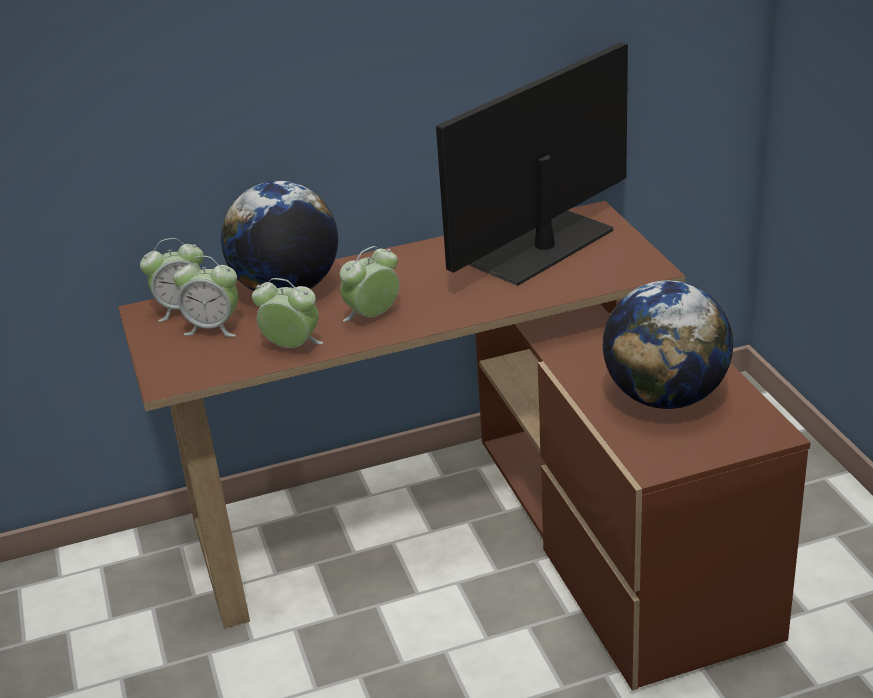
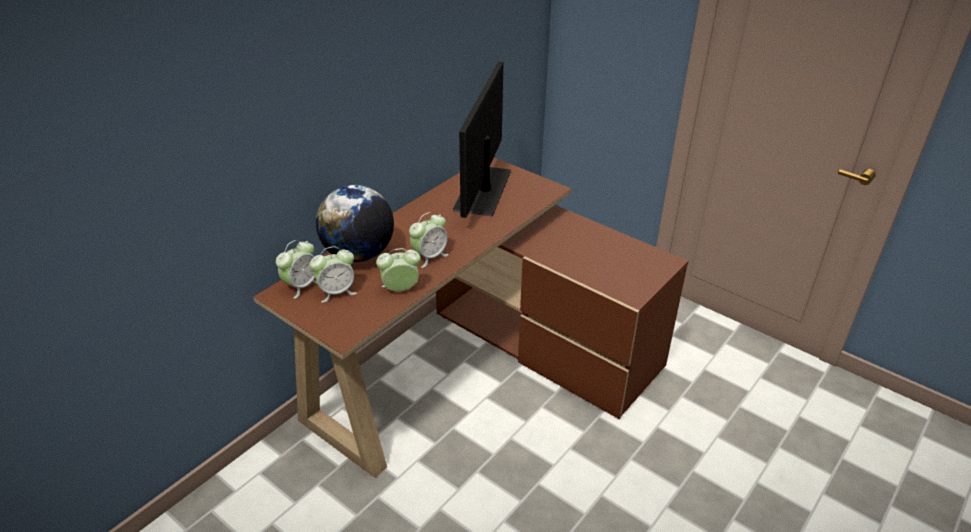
camera: 35 degrees left, 5 degrees up
alarm clock [340,246,399,322] -> alarm clock turned 150 degrees counterclockwise [409,212,449,268]
globe [603,280,733,409] -> none

